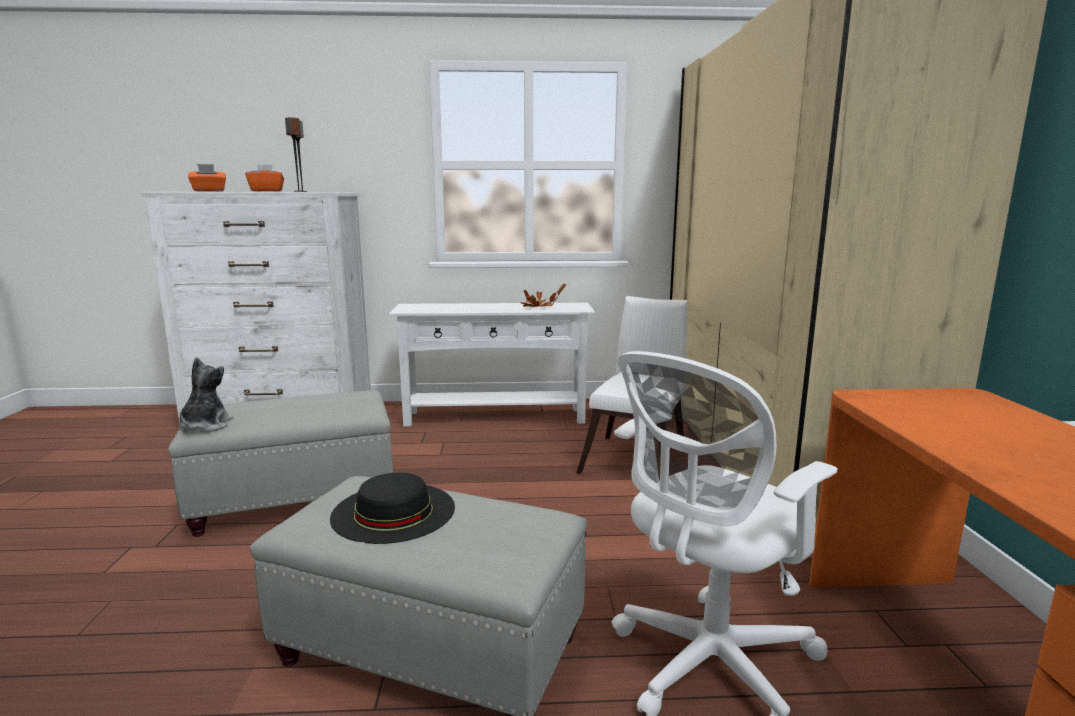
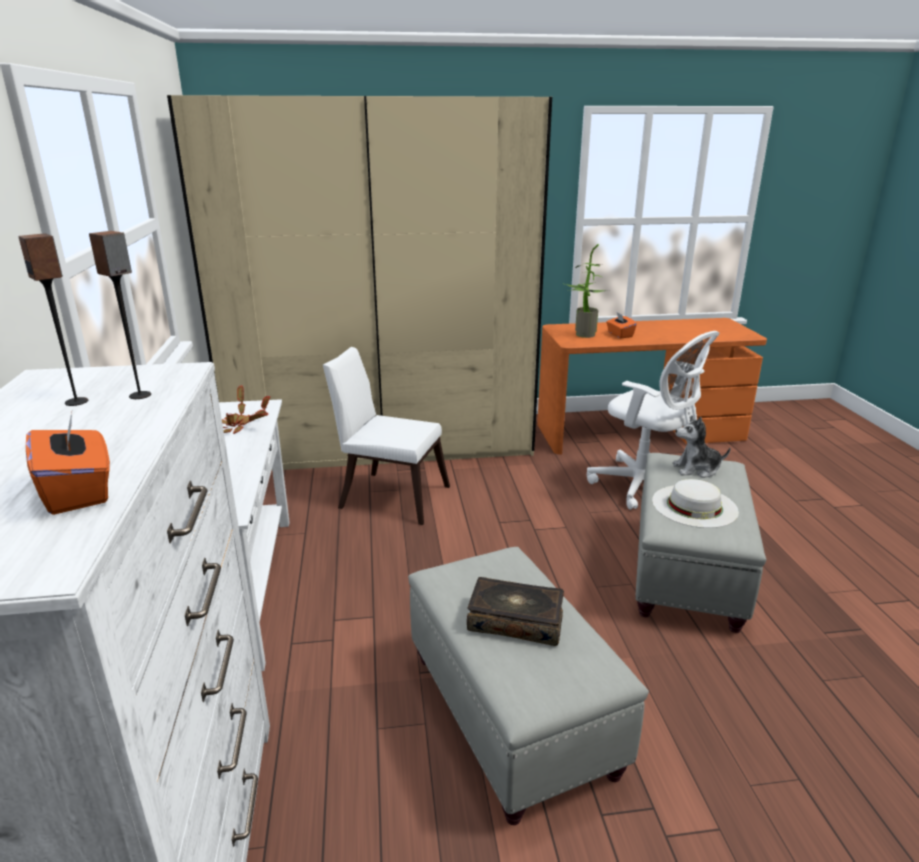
camera: 95 degrees left, 10 degrees up
plush toy [179,357,233,432] -> plush toy moved to [672,415,731,478]
orange tissue box [245,164,284,191] -> orange tissue box moved to [606,313,637,338]
black hat [330,473,455,544] -> white hat [652,479,739,528]
none -> book [467,577,564,646]
none -> potted plant [562,244,606,338]

